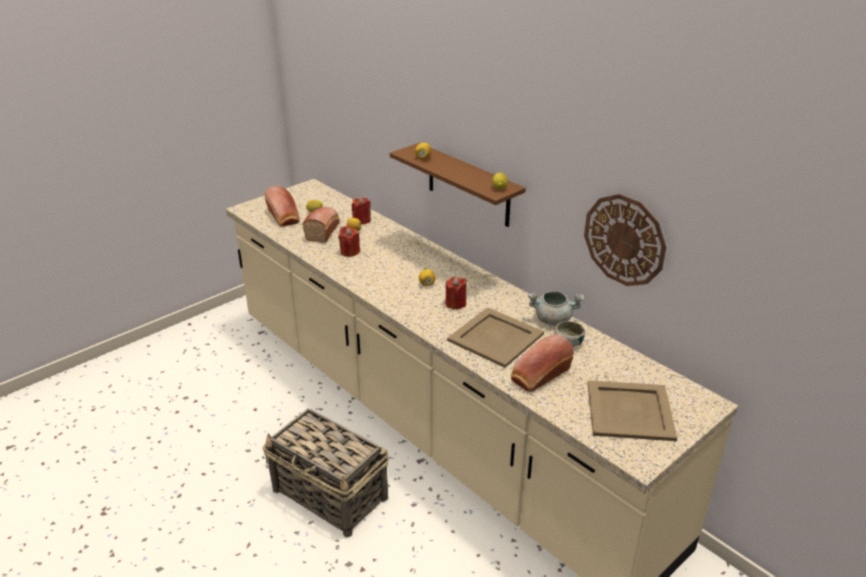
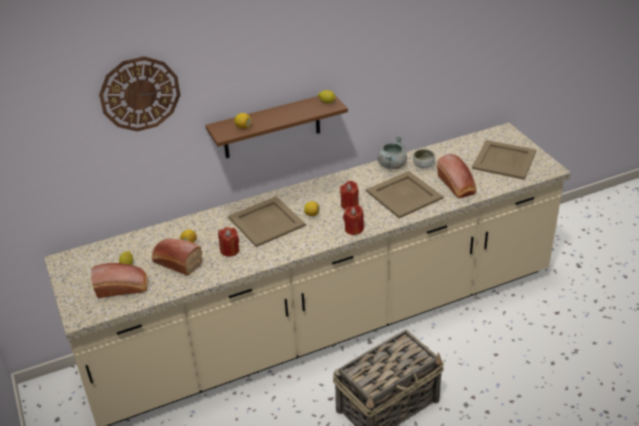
camera: 70 degrees left, 5 degrees up
red candle [352,197,371,225] -> red candle moved to [343,205,364,235]
wall clock [584,194,666,286] -> wall clock moved to [99,56,180,131]
none -> beige tray [228,196,306,247]

